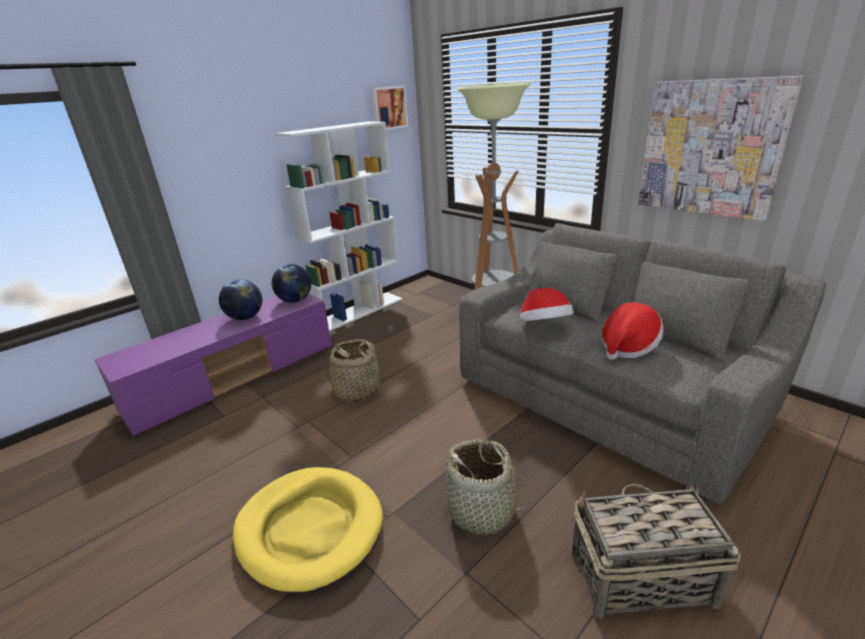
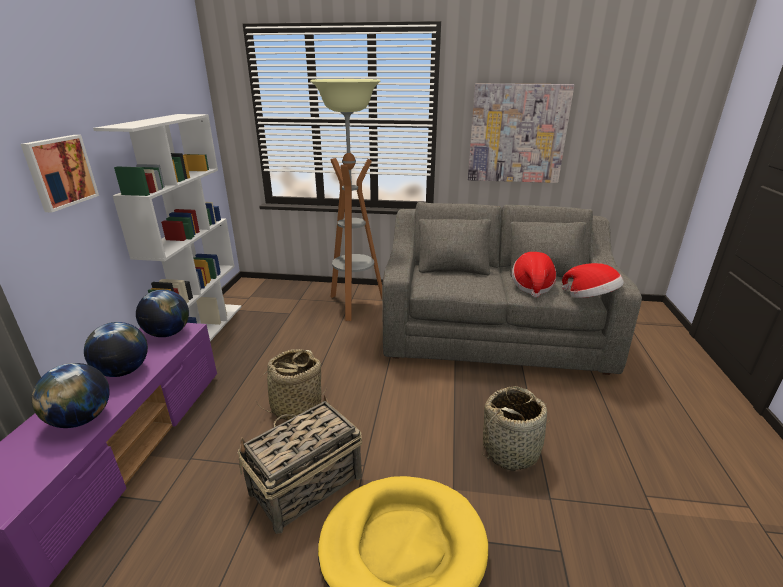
camera: 40 degrees left, 0 degrees up
picture [372,86,408,130] -> picture moved to [21,135,99,212]
hat [520,288,574,321] -> hat moved to [562,263,624,298]
basket [571,482,741,619] -> basket moved to [237,395,362,534]
none -> globe [32,363,110,428]

